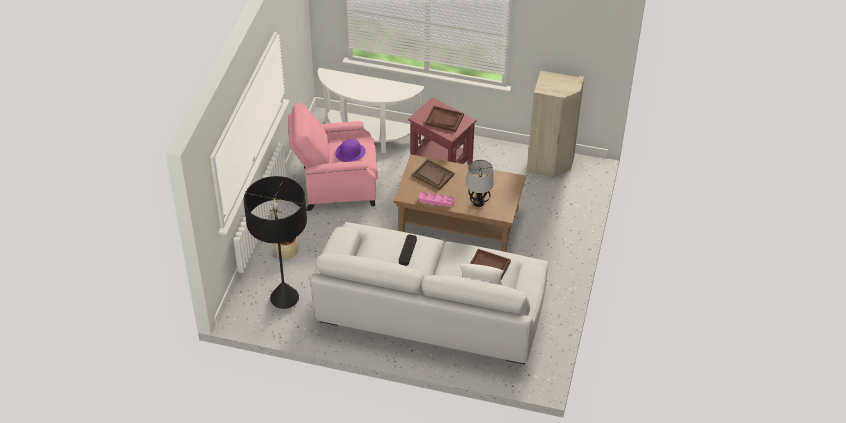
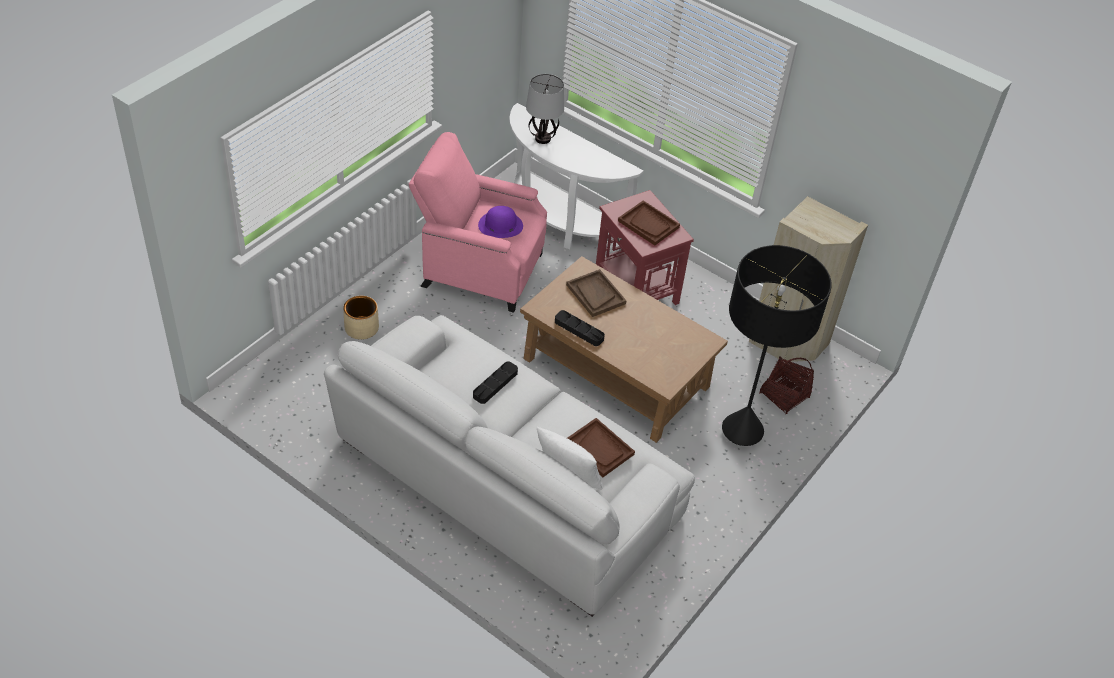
camera: 20 degrees right, 0 degrees up
black floor lamp [244,176,307,309] -> black floor lamp moved to [722,245,832,446]
pink tray [418,192,454,207] -> black tray [555,310,605,346]
table lamp [466,160,494,207] -> table lamp moved to [526,74,564,144]
none -> basket [759,356,814,414]

